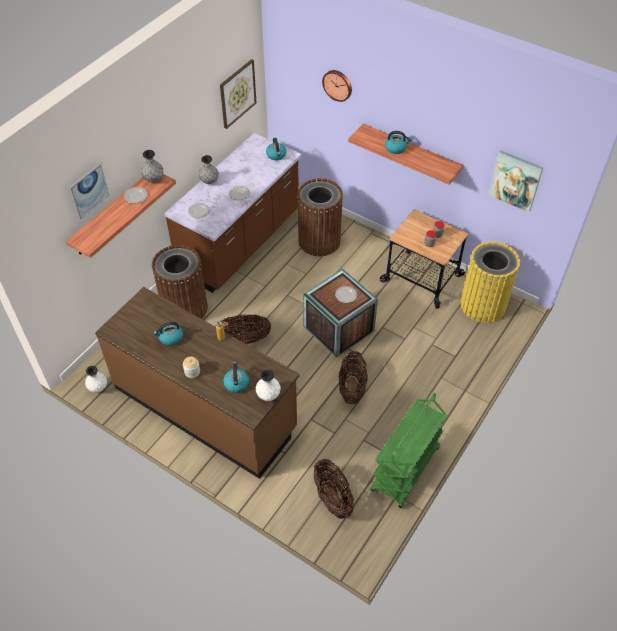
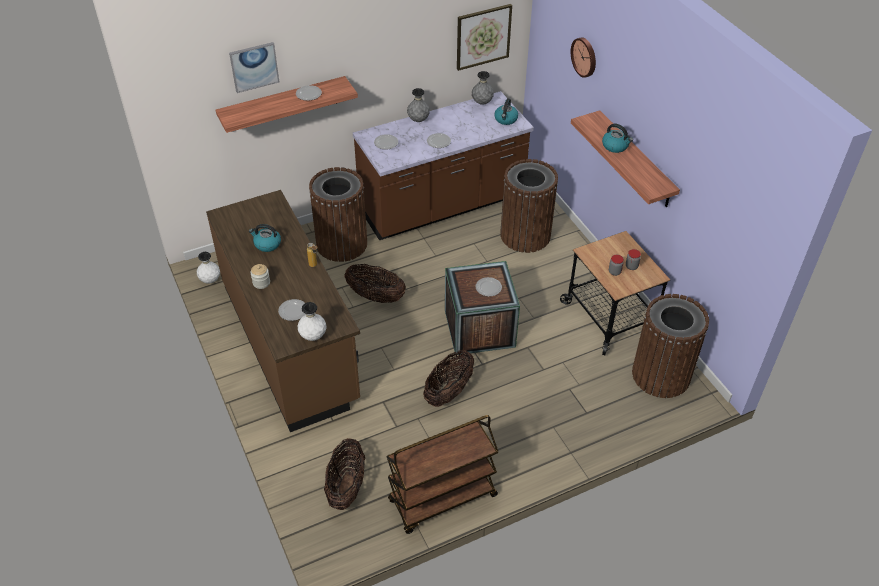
camera: 30 degrees right, 5 degrees down
grey vase [141,150,163,182] -> grey vase moved to [472,71,494,105]
kettle [223,362,249,393] -> plate [278,299,306,321]
green cart [370,393,447,508] -> brown cart [386,415,498,534]
yellow trash can [461,241,520,323] -> brown trash can [632,294,709,398]
picture [489,150,543,212] -> none

